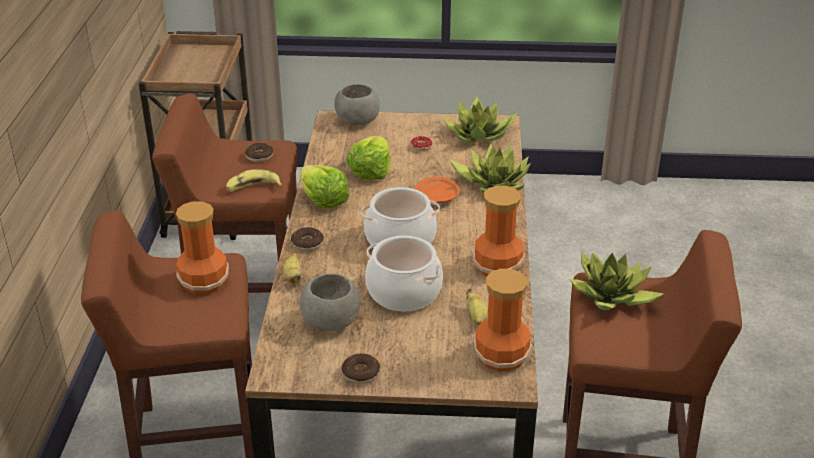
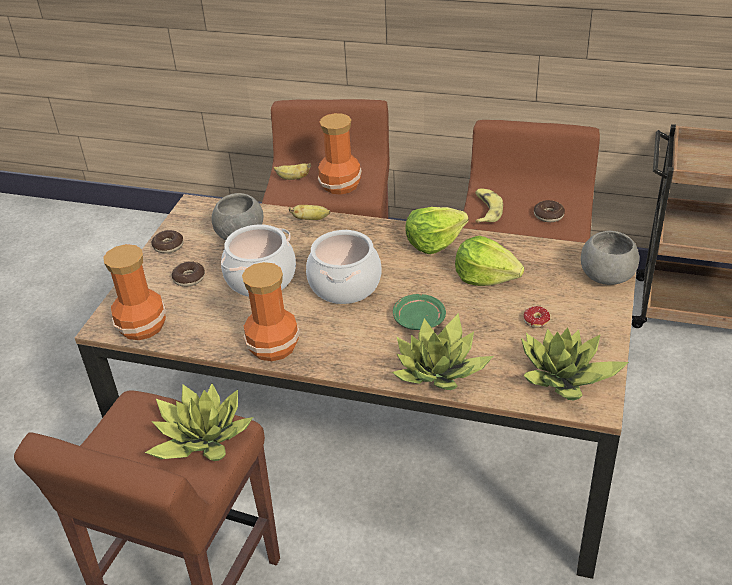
camera: 105 degrees right, 5 degrees up
donut [291,227,324,251] -> donut moved to [172,261,205,287]
orange plate [414,177,460,203] -> green plate [393,294,446,330]
banana [466,289,488,326] -> banana moved to [274,163,311,180]

